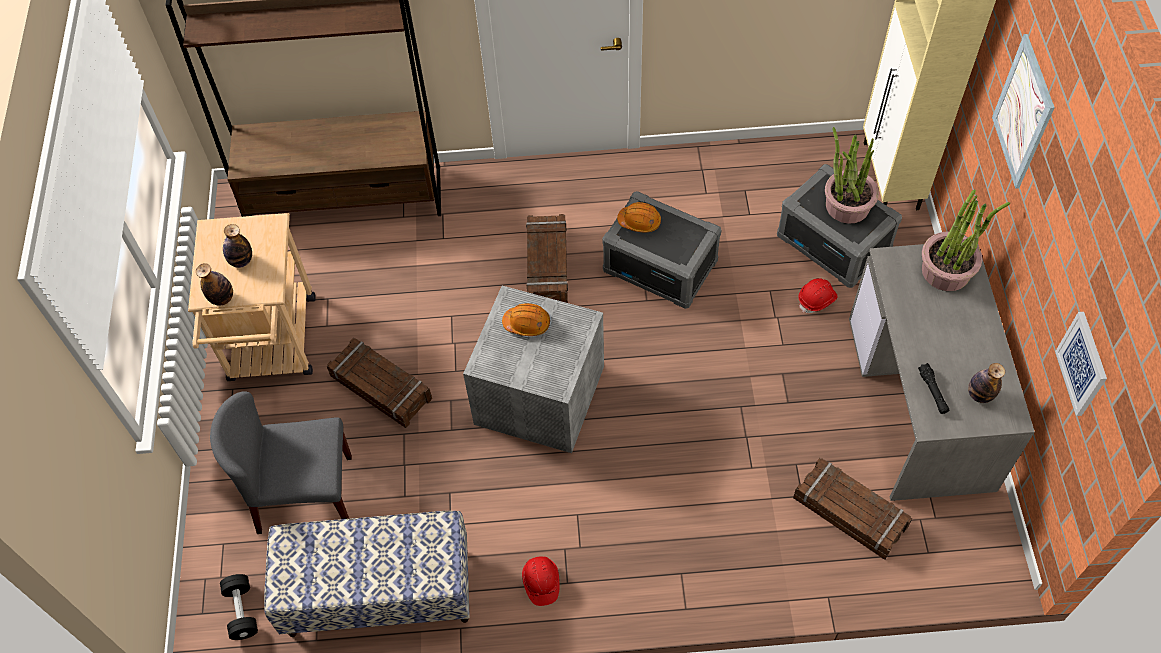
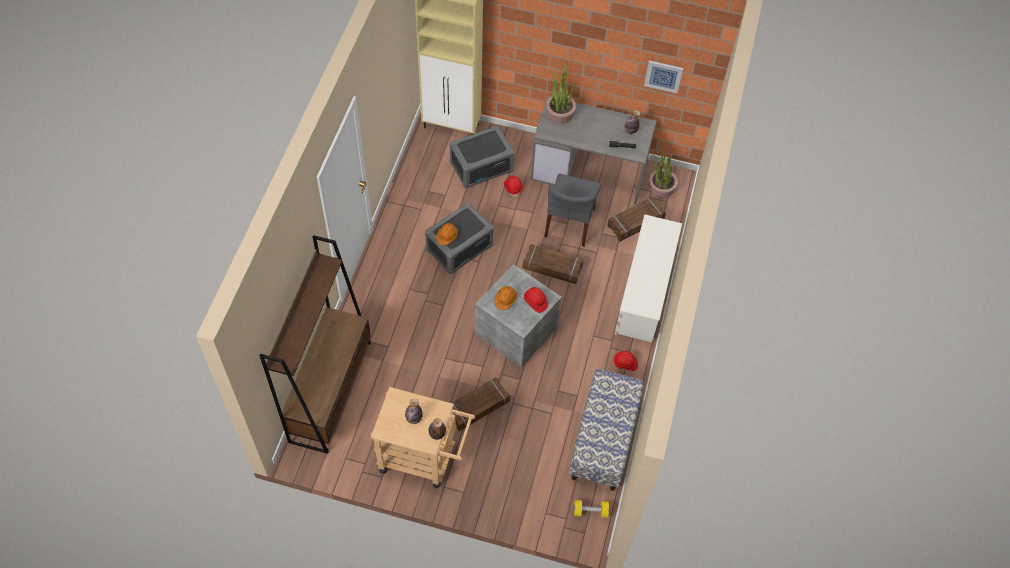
camera: 75 degrees left, 0 degrees up
grey chair [210,391,352,534] -> grey chair moved to [544,174,601,246]
black dumbbell [220,574,258,640] -> yellow dumbbell [574,500,609,518]
crate [526,214,568,303] -> crate moved to [523,244,584,284]
potted plant [825,127,879,224] -> potted plant moved to [649,152,678,199]
picture [992,34,1055,189] -> none
none -> red hard hat [524,287,548,313]
none -> white shoe rack [614,214,682,342]

